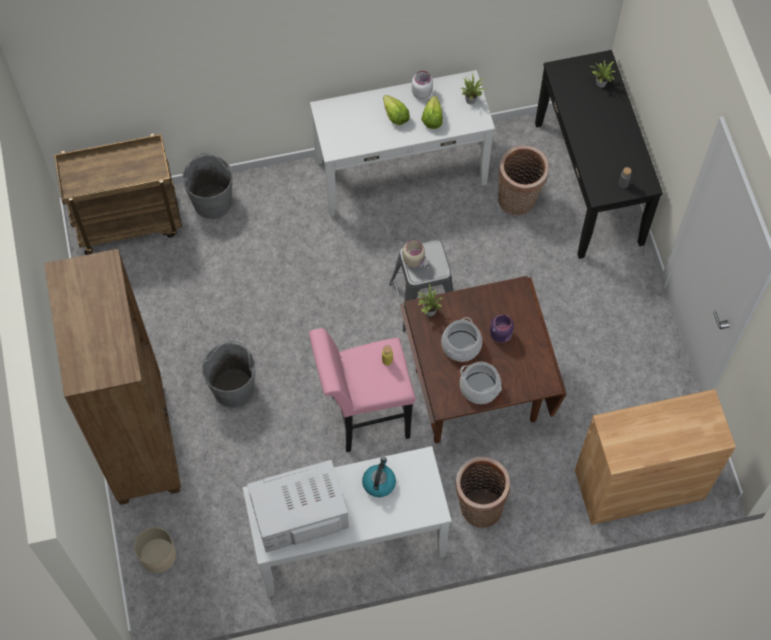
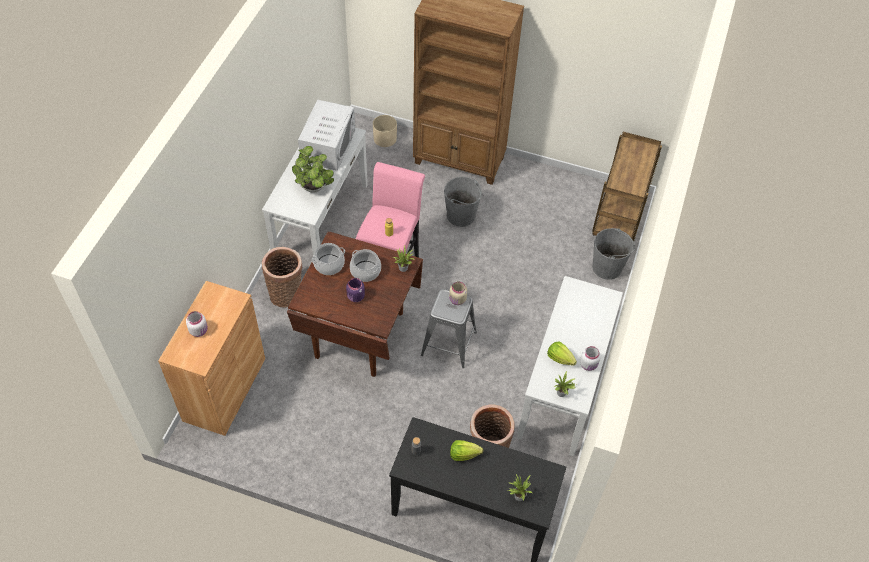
camera: 120 degrees right, 10 degrees down
kettle [362,457,396,497] -> potted plant [292,146,334,193]
lettuce [383,95,410,125] -> lettuce moved to [450,440,483,461]
none -> white jar [186,311,208,337]

